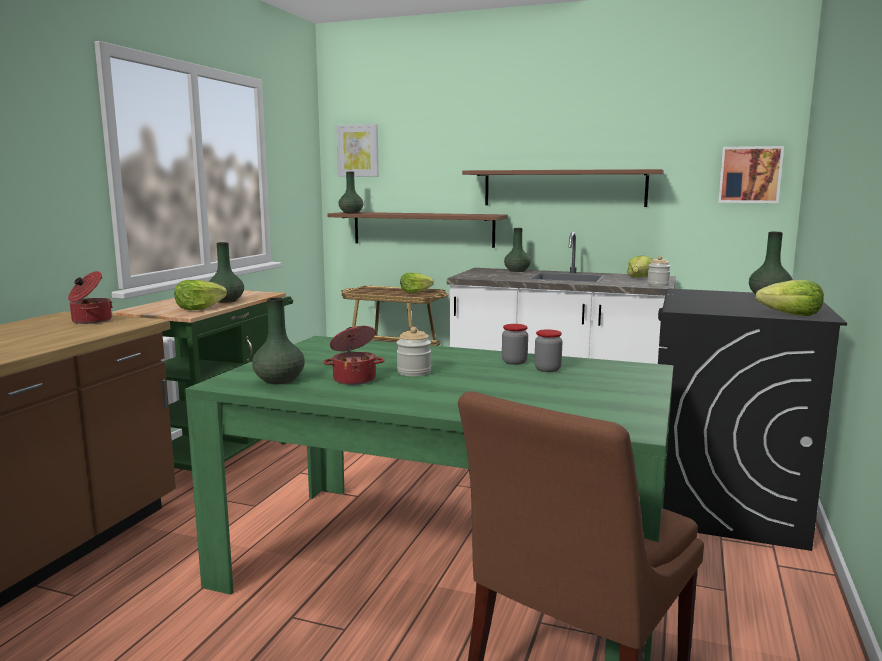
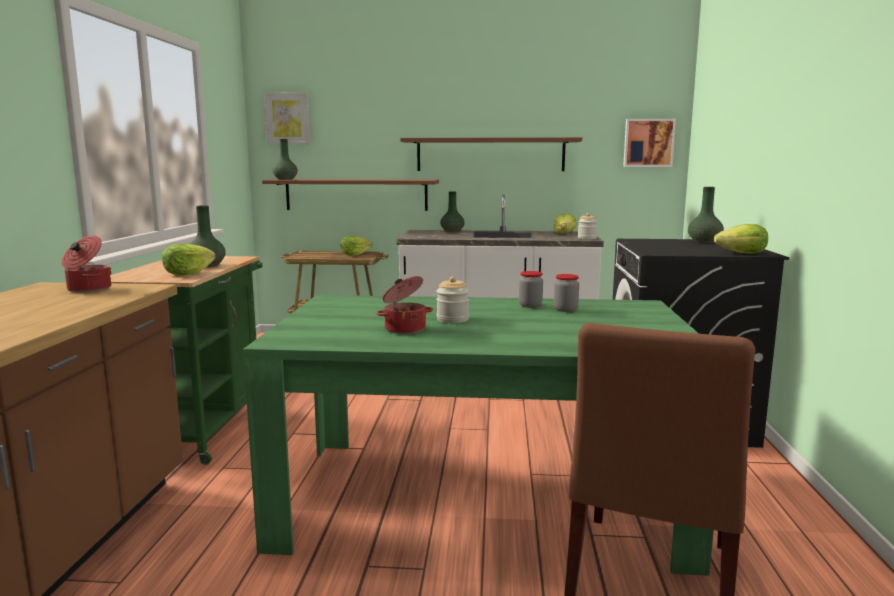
camera: 15 degrees left, 0 degrees up
green vase [252,298,305,384] -> none

